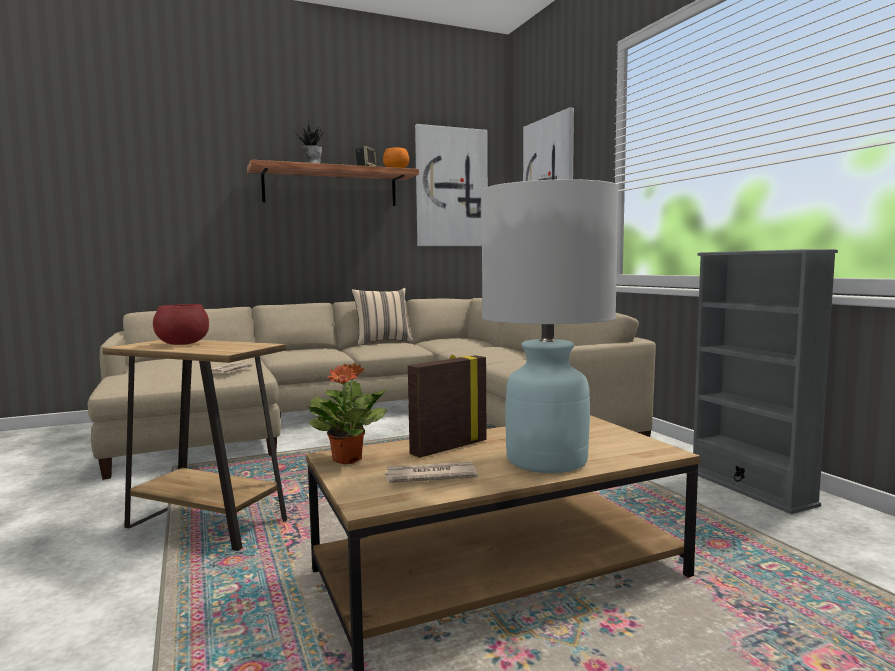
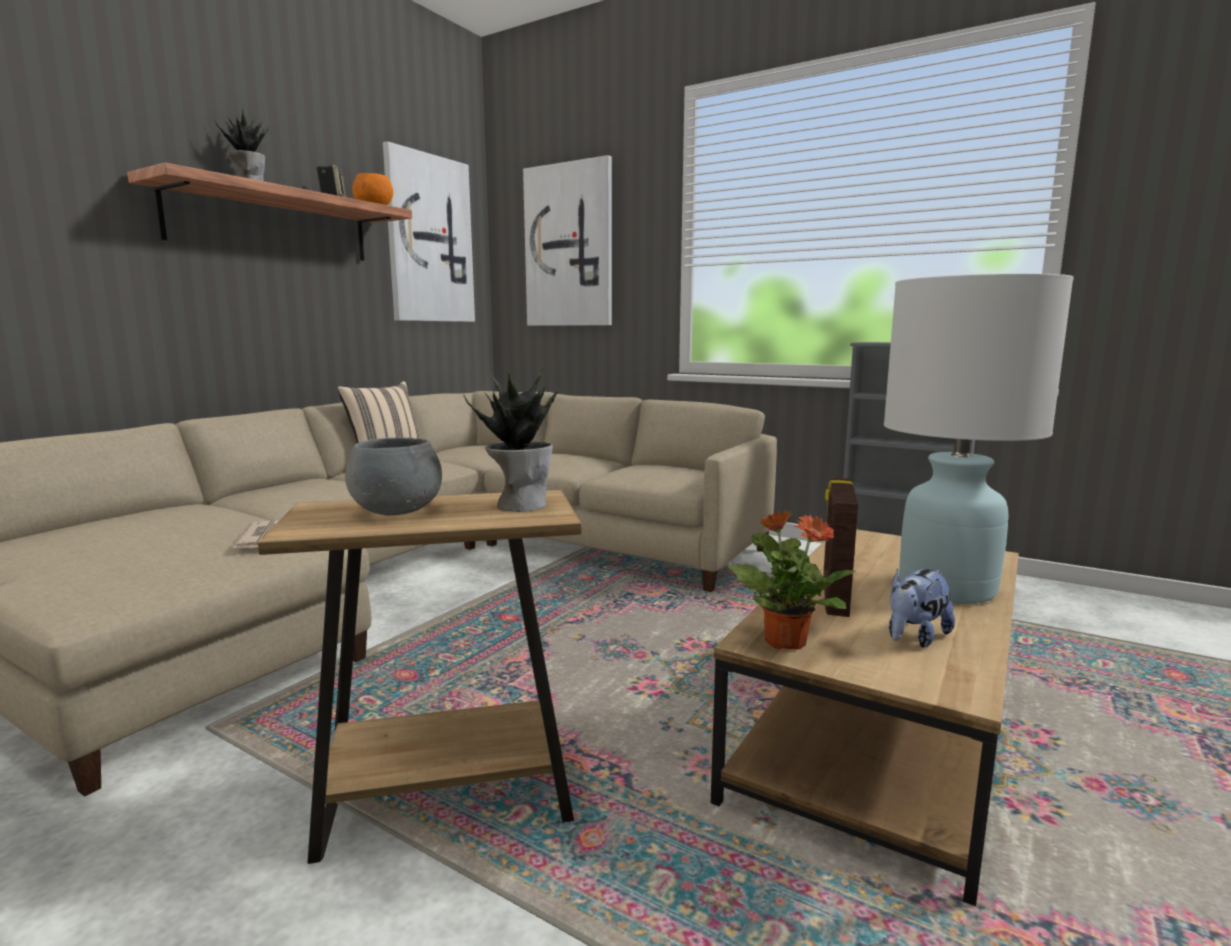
camera: 35 degrees left, 5 degrees up
red bowl [153,304,209,345] -> grey bowl [345,438,442,516]
newspaper [385,462,478,483] -> plush toy [889,568,955,648]
none -> potted plant [463,367,558,512]

